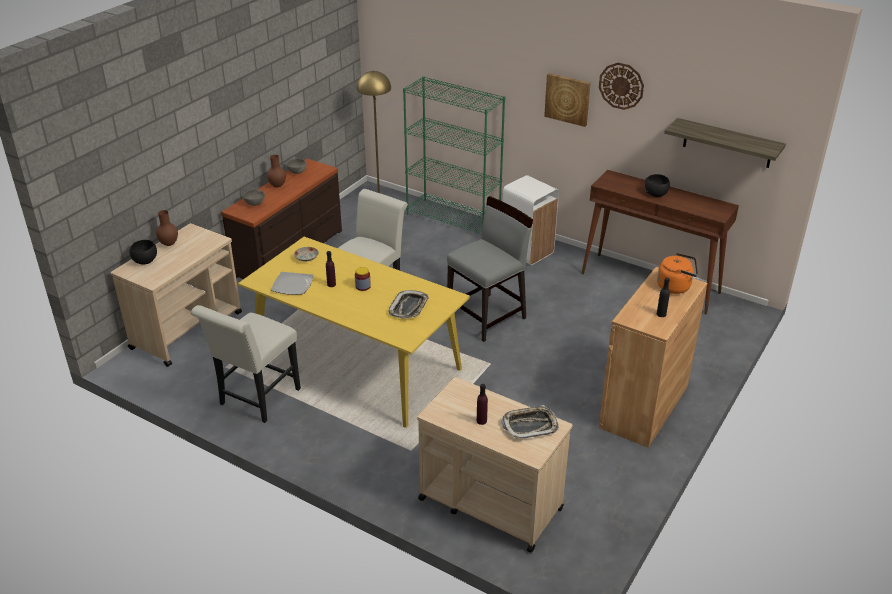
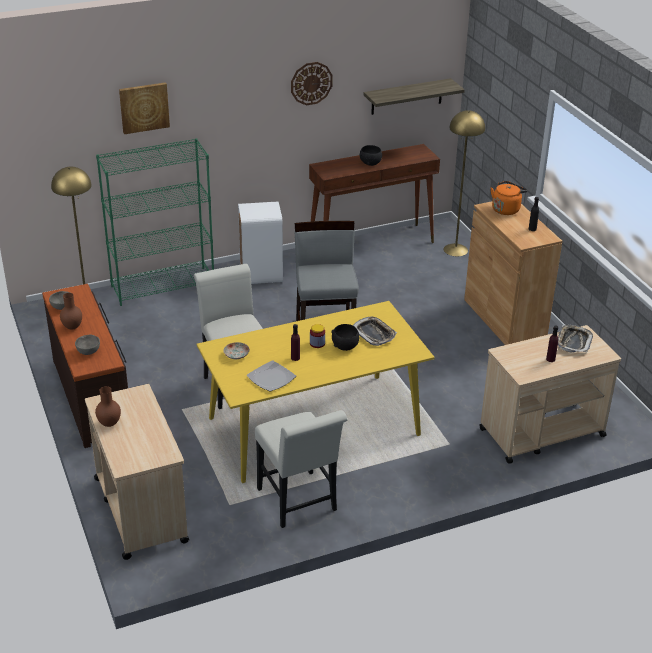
camera: 55 degrees left, 0 degrees up
black bowl [129,240,157,265] -> black bowl moved to [331,324,359,351]
picture [544,73,591,127] -> picture moved to [119,82,170,134]
none -> yellow floor lamp [444,110,485,256]

